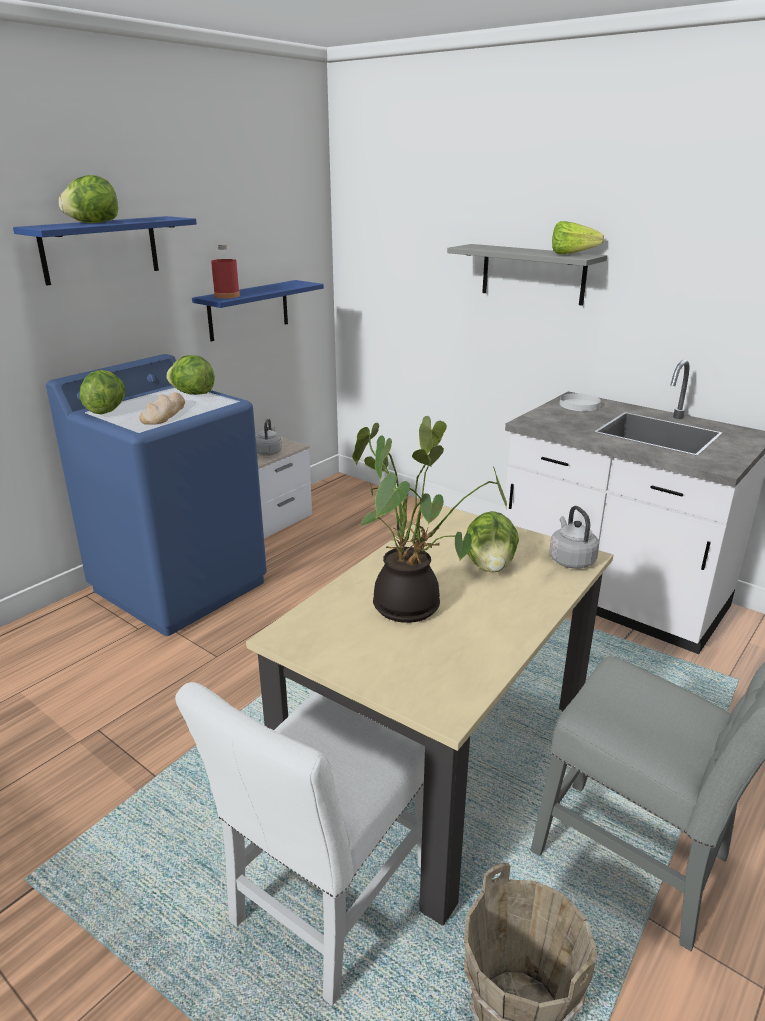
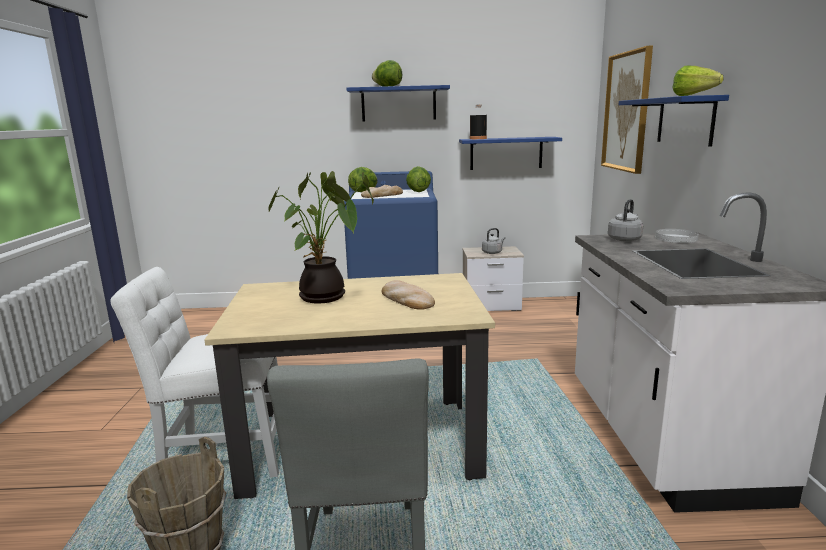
camera: 50 degrees right, 10 degrees down
red bottle [211,244,240,298] -> black bottle [470,105,487,139]
grey shelf [447,244,607,306] -> blue shelf [619,95,729,147]
lettuce [466,511,519,573] -> bread [382,280,435,310]
grey kettle [549,506,599,569] -> grey kettle moved to [608,199,643,242]
none -> picture [601,46,653,174]

